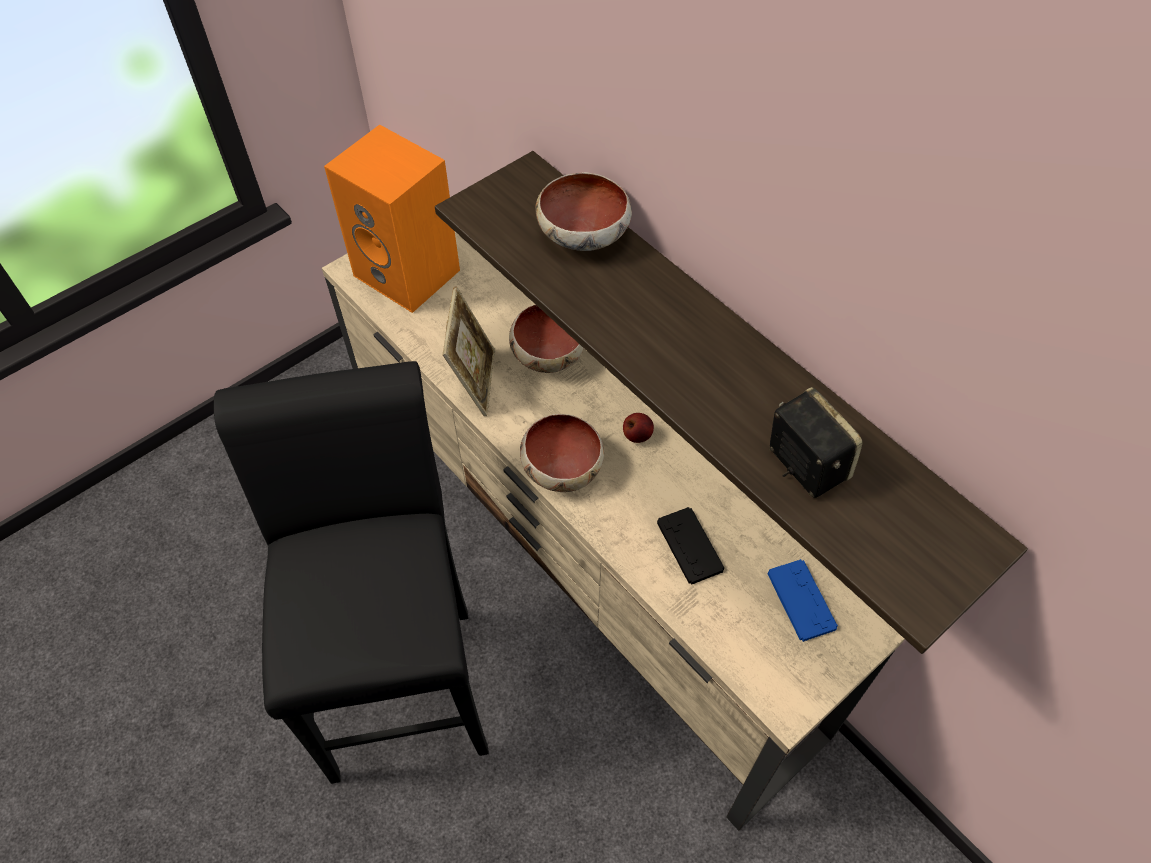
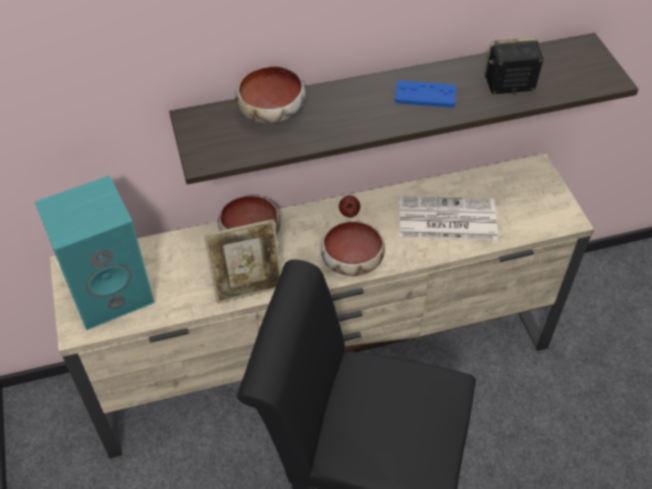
camera: 65 degrees left, 5 degrees down
orange speaker [324,124,460,313] -> turquoise speaker [35,175,155,330]
picture frame [443,286,495,416] -> picture frame turned 135 degrees clockwise [204,219,281,304]
black game controller [657,507,724,585] -> newspaper [399,196,497,240]
blue game controller [768,559,838,642] -> blue game controller moved to [395,80,456,108]

